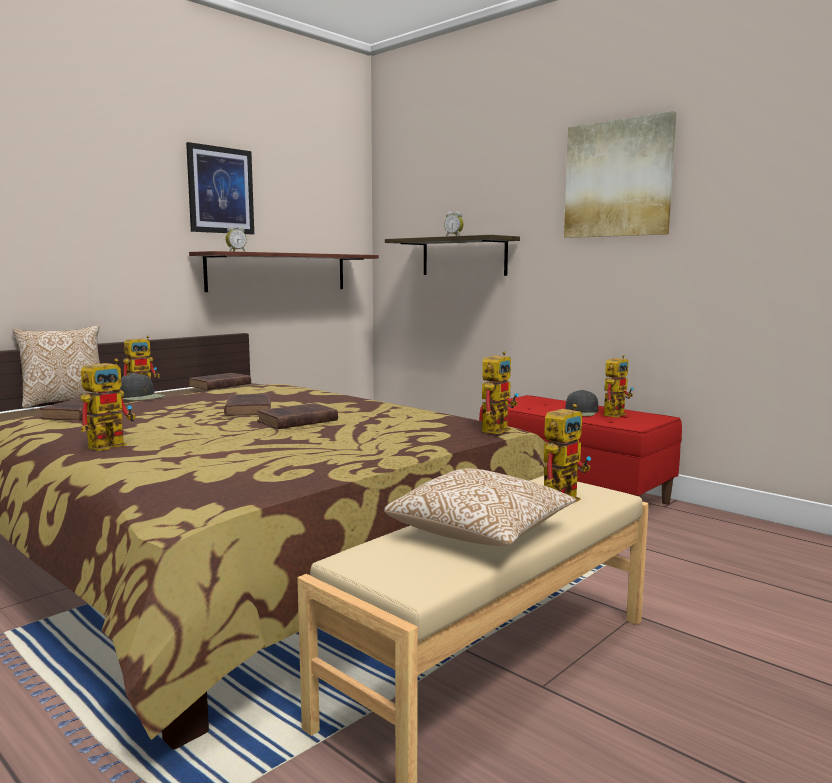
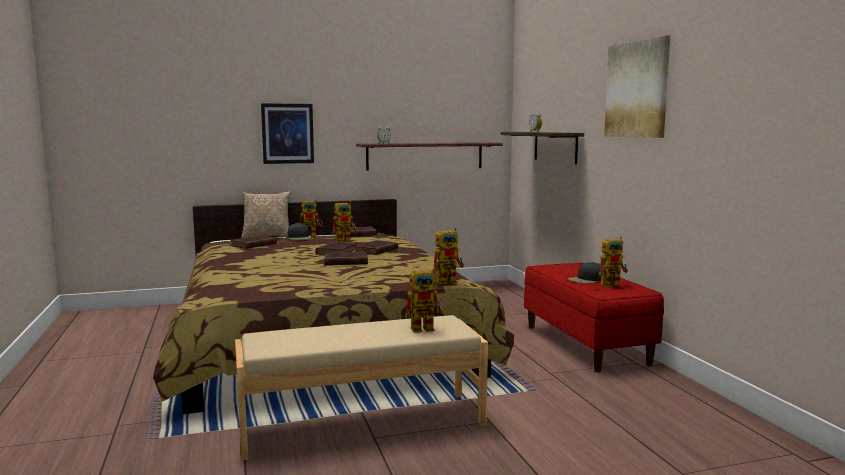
camera: 30 degrees right, 0 degrees up
toy robot [81,359,135,451] -> toy robot moved to [332,201,357,242]
picture [186,142,254,234] -> picture moved to [261,103,314,164]
pillow [384,468,576,546] -> none
none -> brown book [354,240,398,255]

